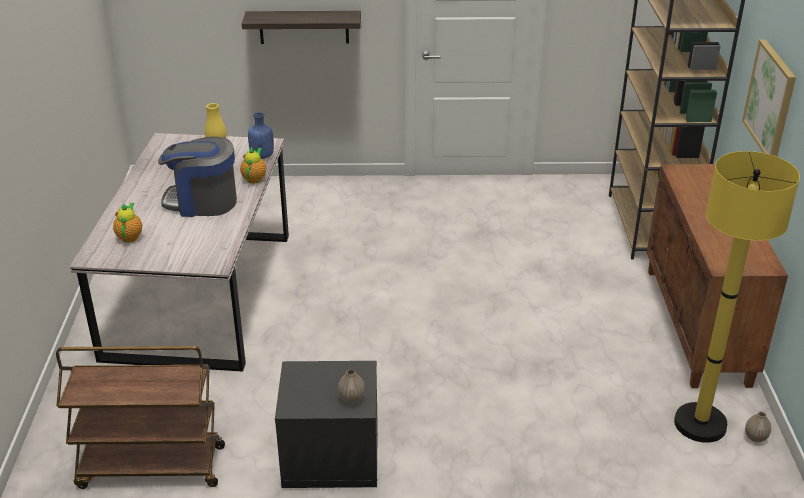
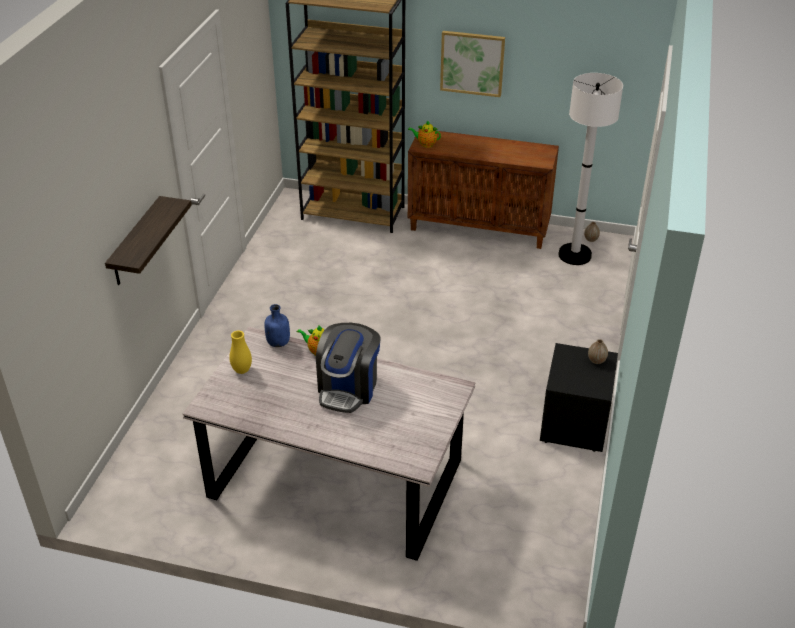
camera: 75 degrees left, 5 degrees up
brown cart [56,346,225,489] -> none
teapot [113,203,142,243] -> teapot moved to [408,120,441,147]
yellow floor lamp [674,151,800,443] -> white floor lamp [558,73,623,265]

